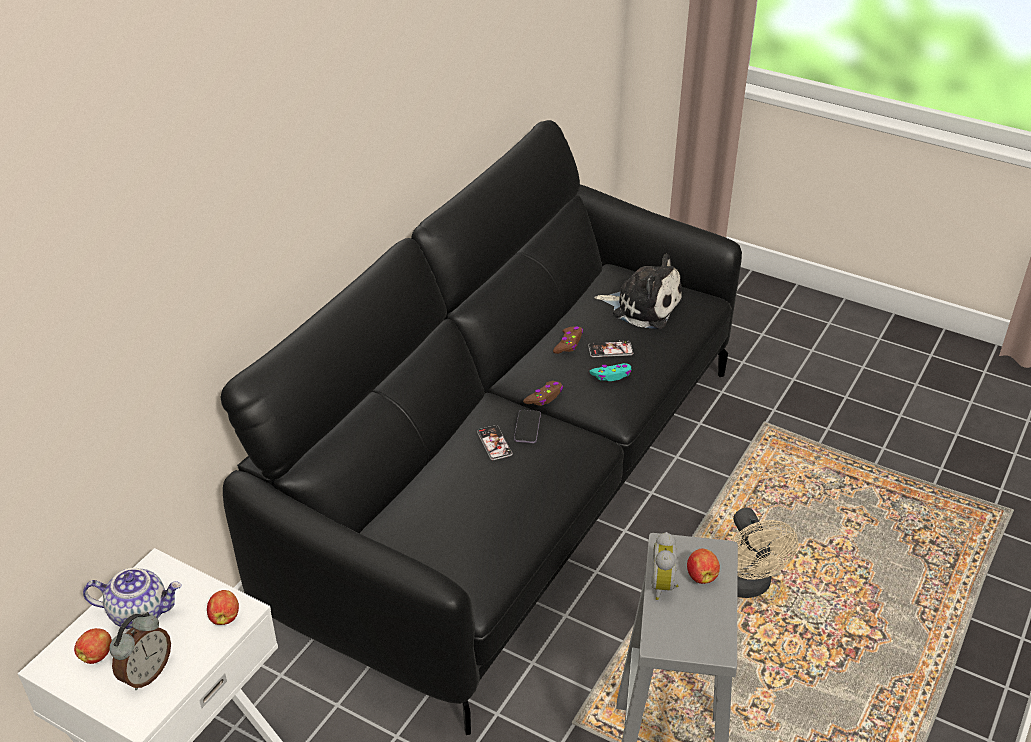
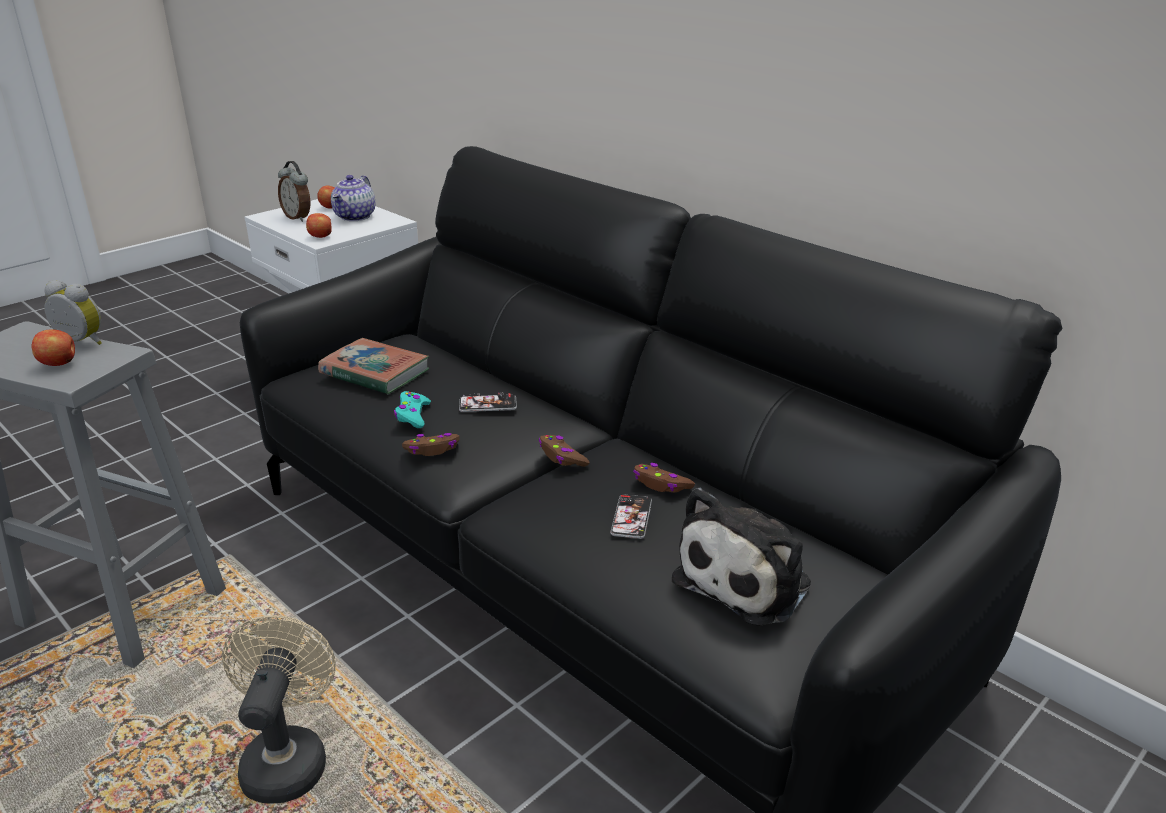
camera: 105 degrees right, 10 degrees down
phone [514,410,541,443] -> none
turquoise game controller [589,363,631,381] -> turquoise game controller moved to [394,391,431,428]
beige fan [731,508,798,598] -> beige fan turned 90 degrees clockwise [222,615,336,804]
none -> book [318,338,429,395]
none -> brown game controller [402,433,460,456]

